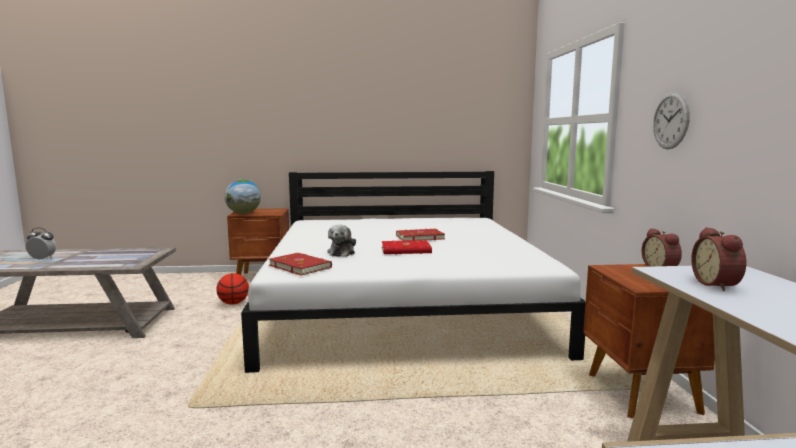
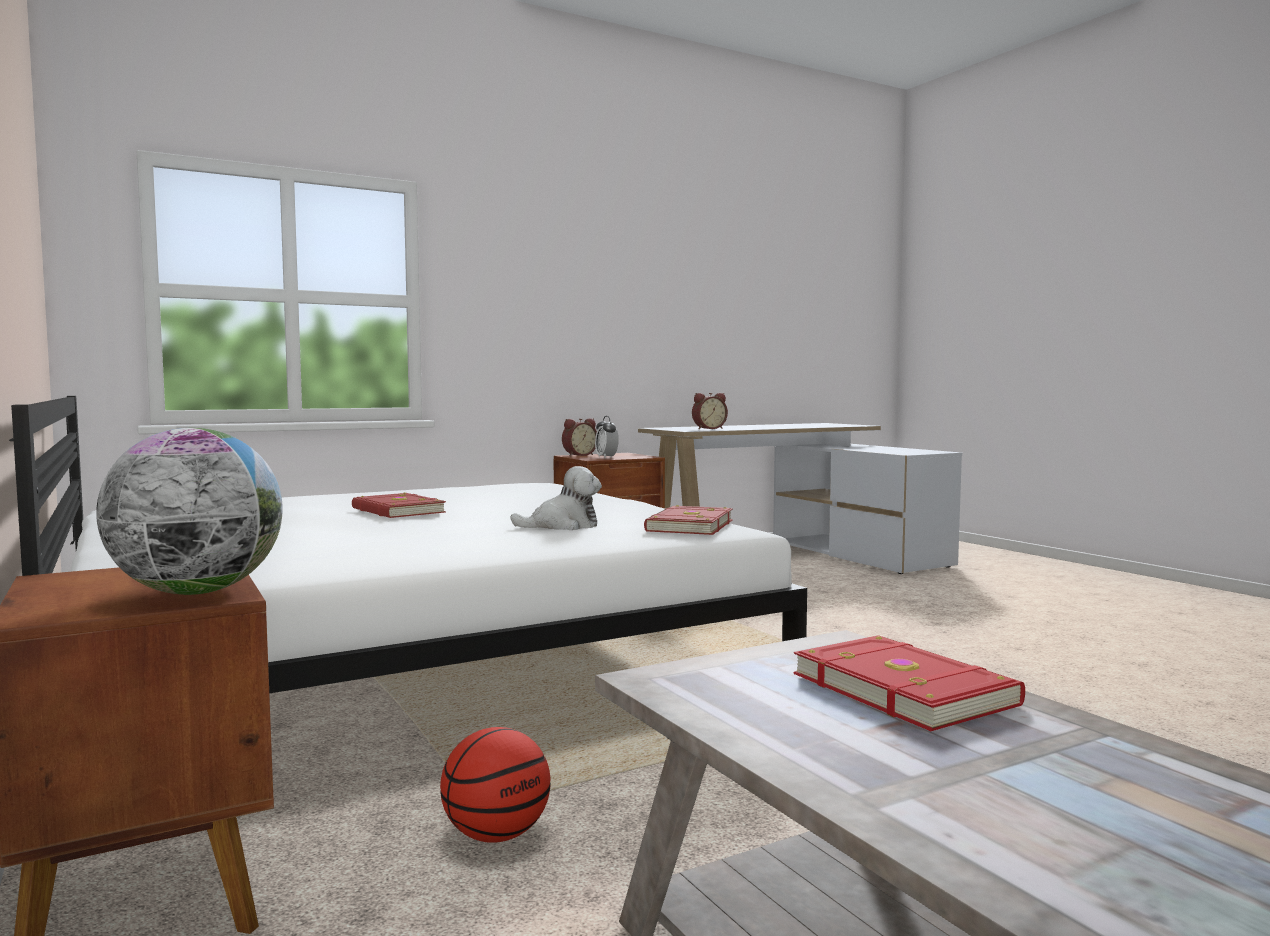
camera: 115 degrees left, 5 degrees down
alarm clock [26,228,56,260] -> alarm clock moved to [595,416,619,459]
red book [382,240,432,254] -> red book moved to [793,635,1025,731]
wall clock [653,92,690,149] -> none

